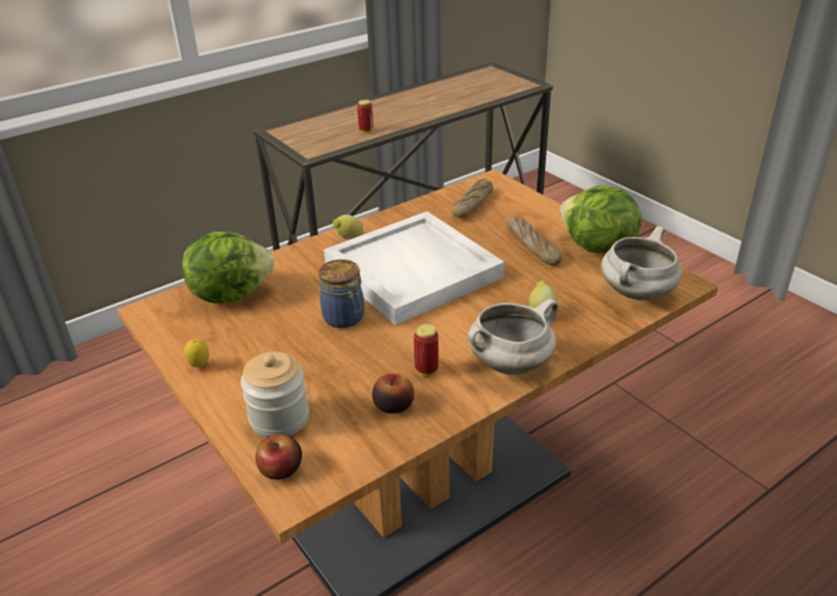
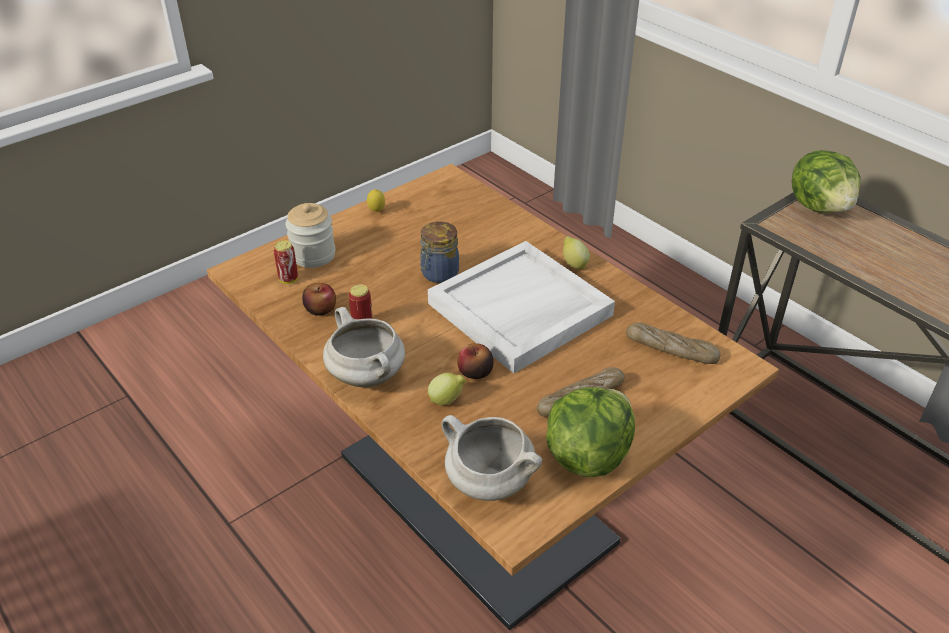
camera: 85 degrees right, 5 degrees up
lettuce [182,231,274,304] -> lettuce moved to [792,150,860,213]
apple [256,434,302,480] -> apple moved to [457,343,493,379]
can [357,100,374,133] -> can moved to [274,241,298,284]

